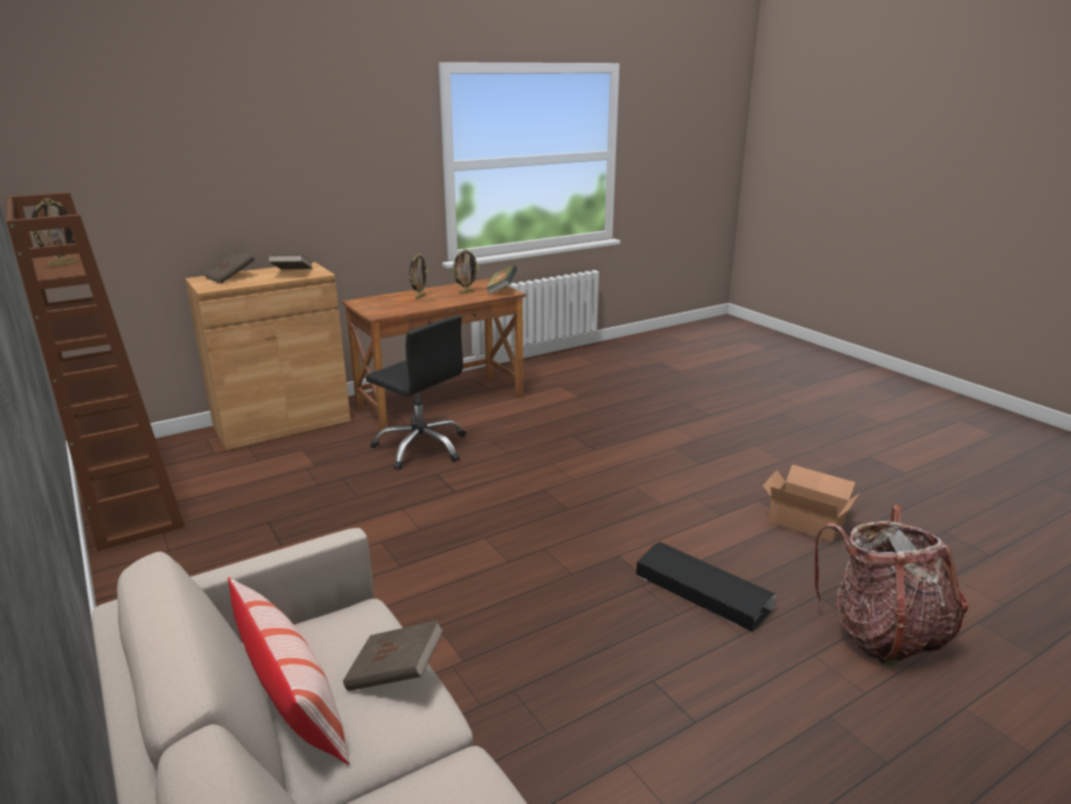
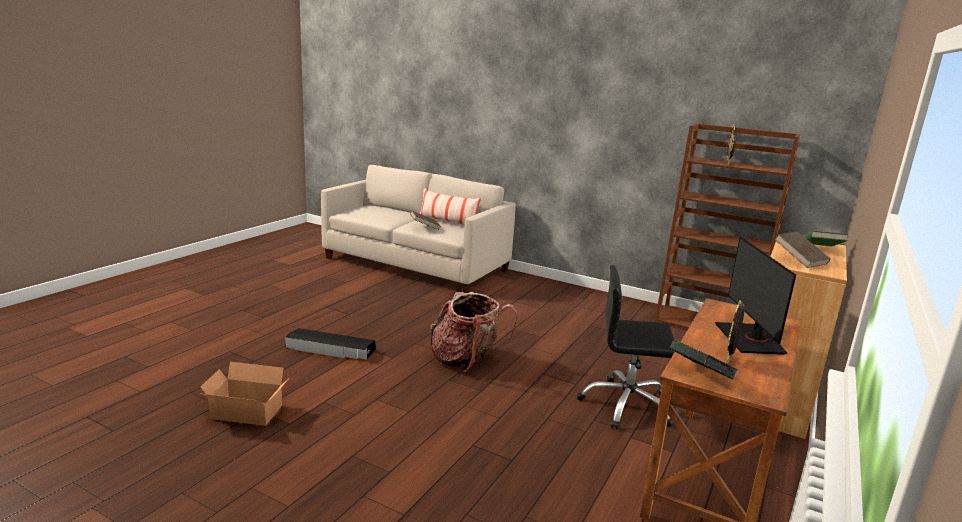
camera: 150 degrees right, 5 degrees down
brown book [202,250,254,284] -> green book [803,231,848,246]
picture frame [410,253,428,300] -> monitor [715,237,796,355]
backpack [814,504,969,666] -> backpack moved to [430,292,518,373]

